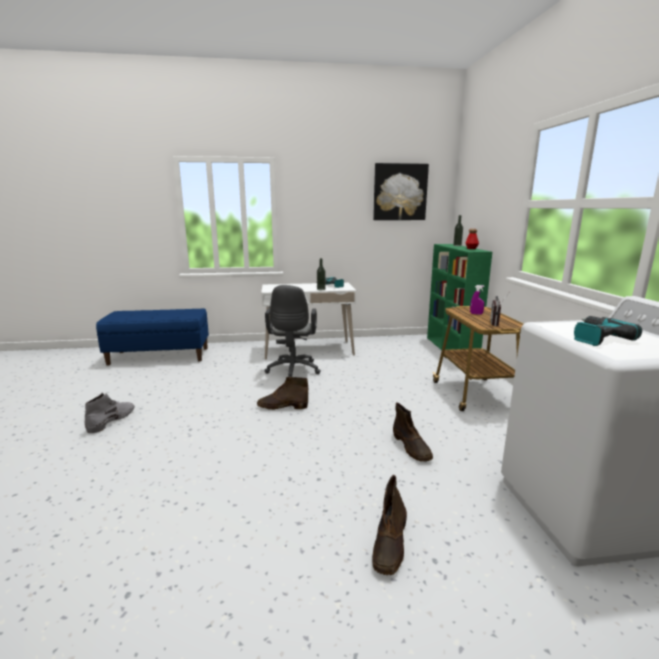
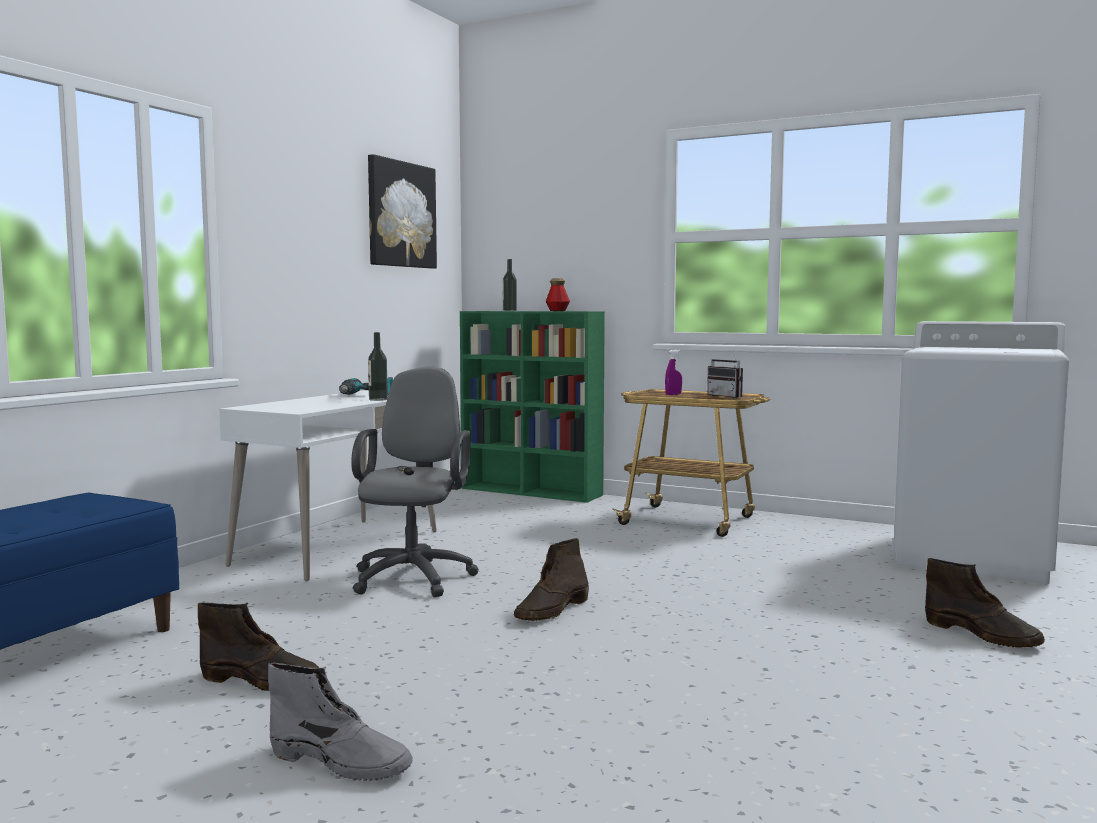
camera: 55 degrees left, 10 degrees down
grey boot [85,392,135,433] -> grey boot turned 150 degrees clockwise [268,663,413,781]
grey office chair [264,285,321,377] -> grey office chair turned 120 degrees counterclockwise [351,367,479,597]
brown boot [393,402,433,462] -> brown boot moved to [198,603,319,691]
power drill [574,316,642,346] -> none

